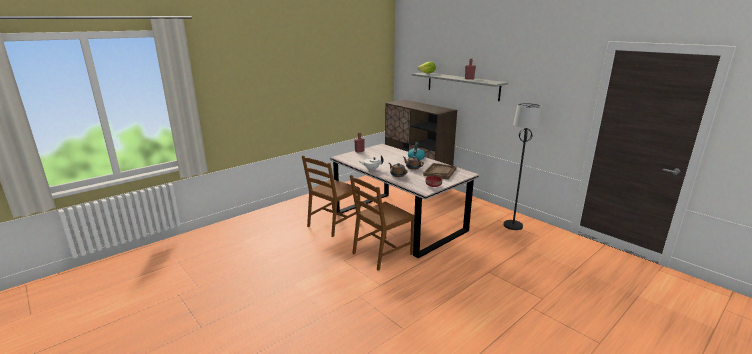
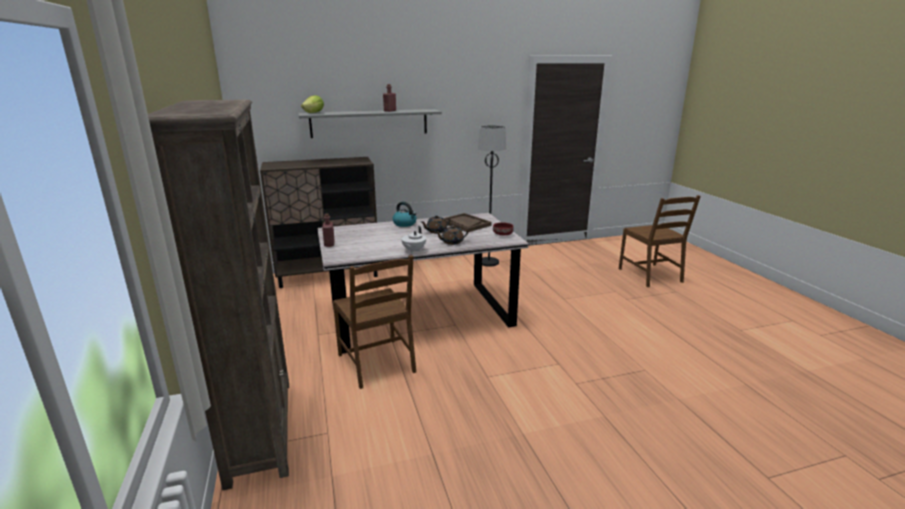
camera: 65 degrees left, 0 degrees up
brown chair [350,175,414,271] -> brown chair moved to [619,195,701,287]
none -> brown bookcase [148,99,289,490]

